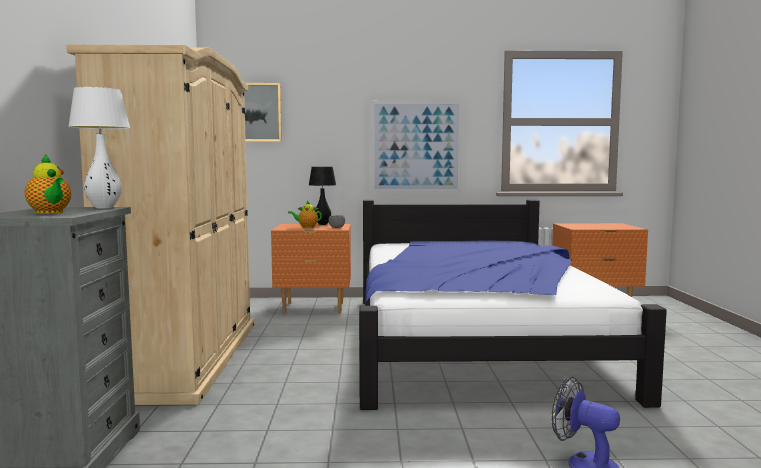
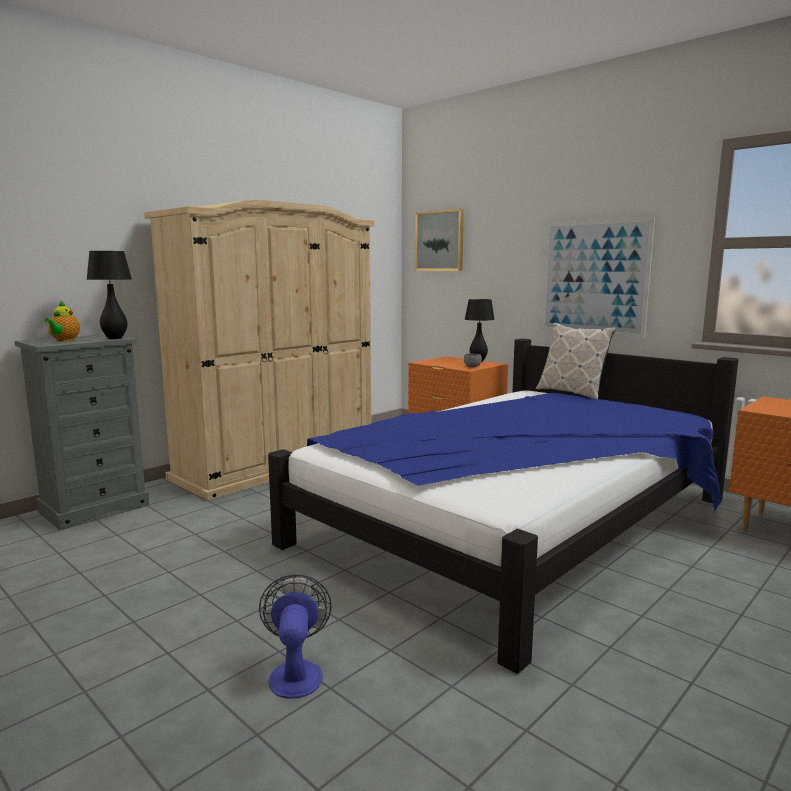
camera: 45 degrees right, 5 degrees up
white table lamp [68,87,130,209] -> black table lamp [86,251,132,339]
teapot [288,200,322,228] -> none
none -> pillow [536,323,616,400]

